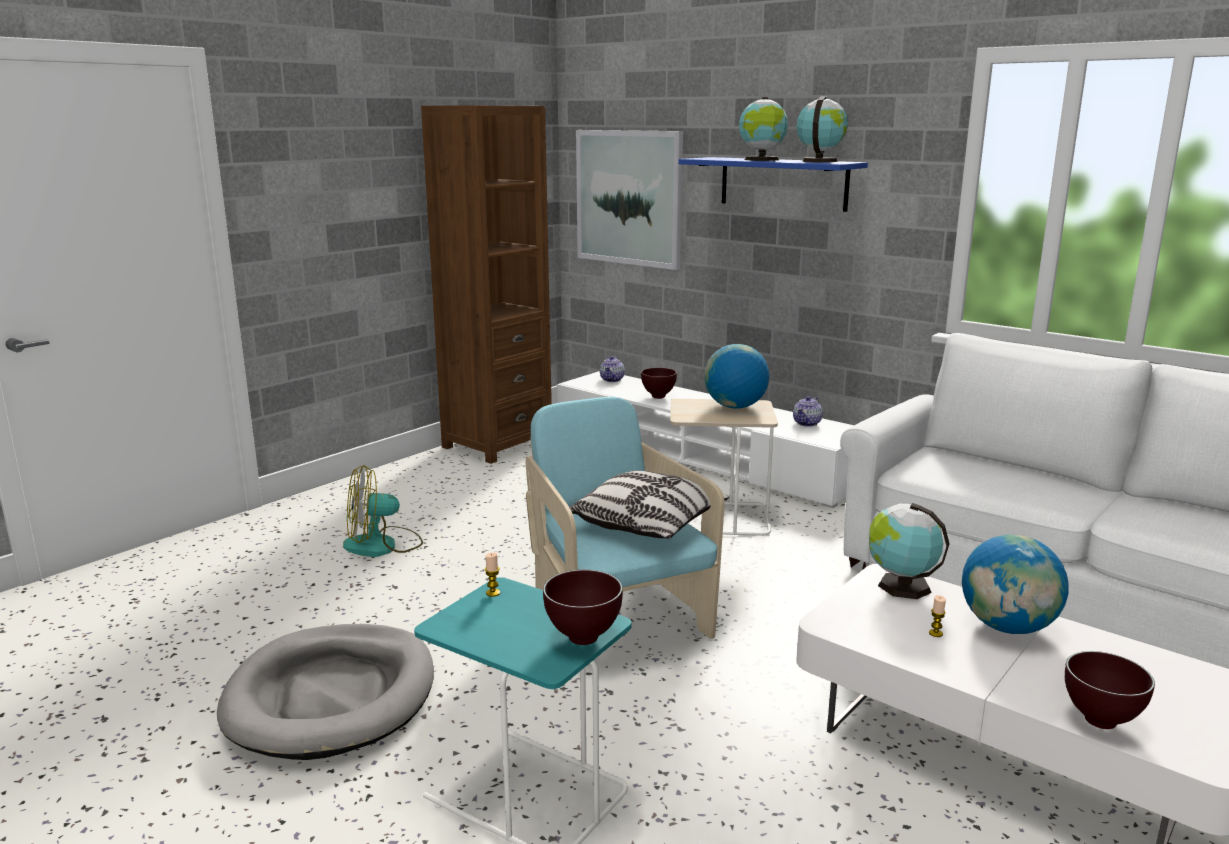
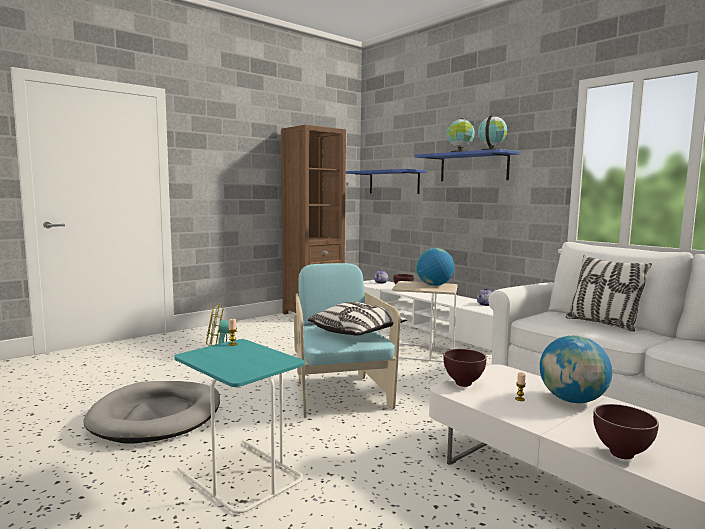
camera: 10 degrees right, 10 degrees down
brown bowl [543,570,623,645] -> brown bowl moved to [444,349,487,387]
picture [576,130,683,270] -> blue shelf [346,169,427,194]
globe [869,503,950,599] -> none
none -> pillow [566,255,652,332]

